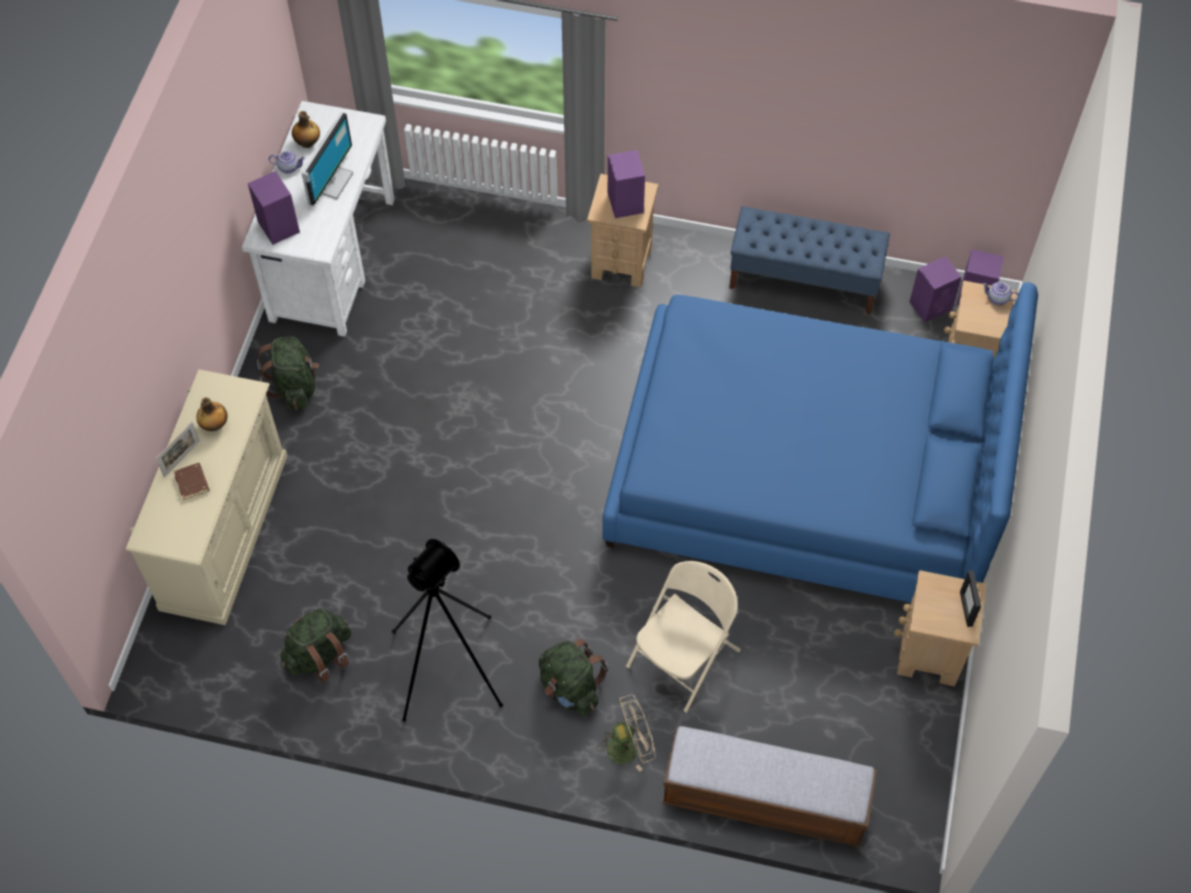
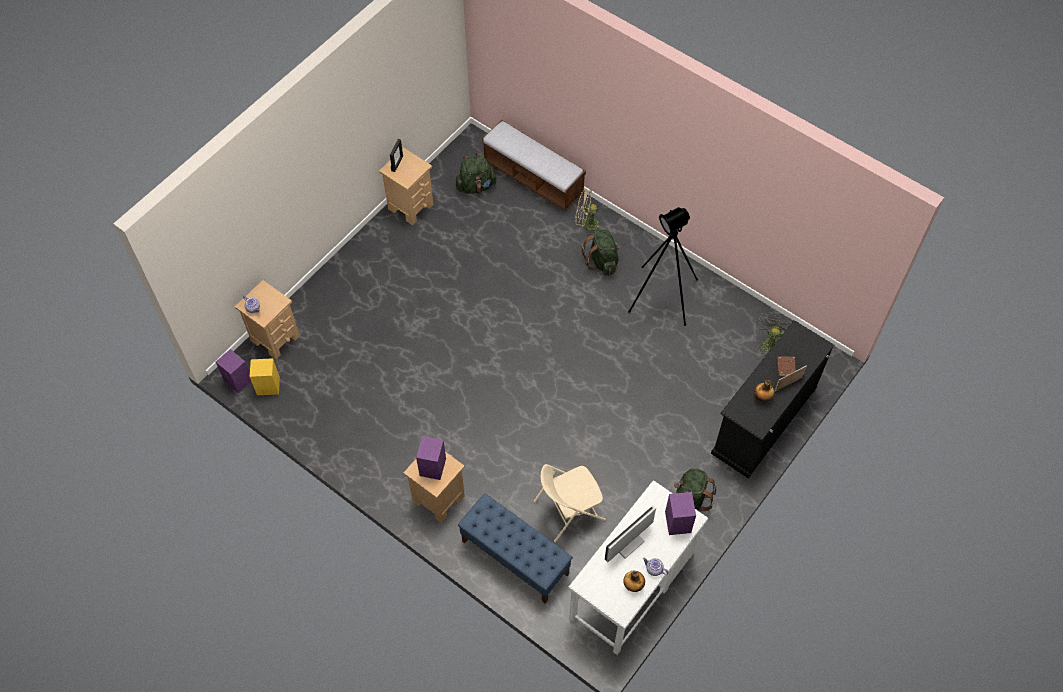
camera: 155 degrees left, 0 degrees up
beige dresser [126,369,288,625] -> black dresser [711,320,834,479]
green backpack [280,608,351,683] -> green backpack moved to [455,153,497,194]
blue bed [602,282,1038,603] -> none
beige chair [626,561,740,713] -> beige chair moved to [534,464,606,543]
blue bench [729,206,890,315] -> blue bench moved to [458,493,573,604]
purple speaker [909,256,962,322] -> yellow speaker [250,358,280,395]
none -> grey fan [756,312,791,356]

